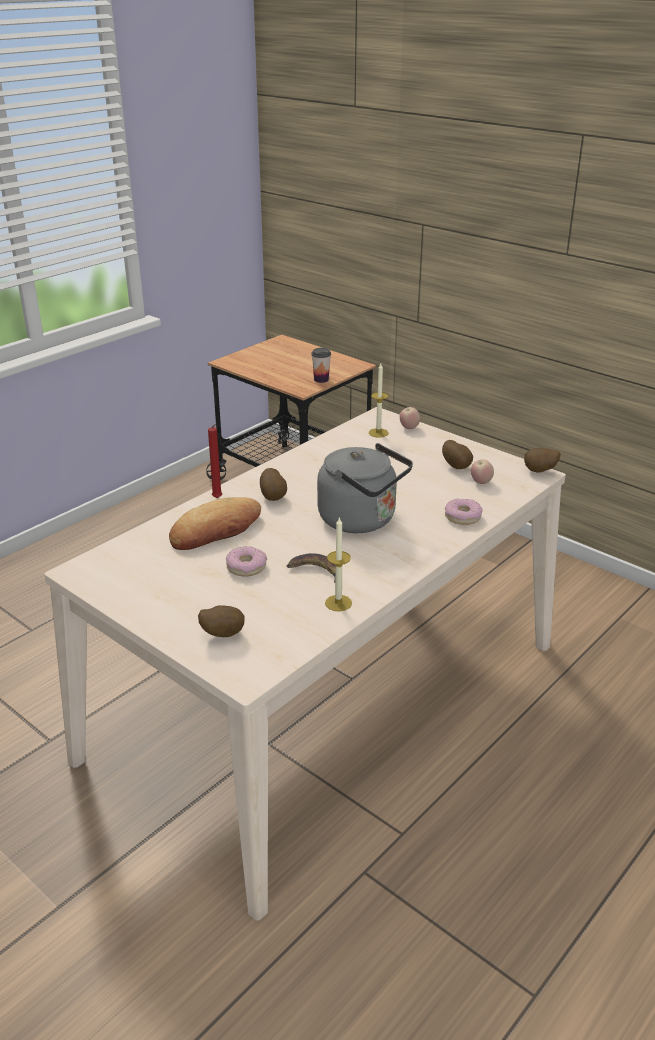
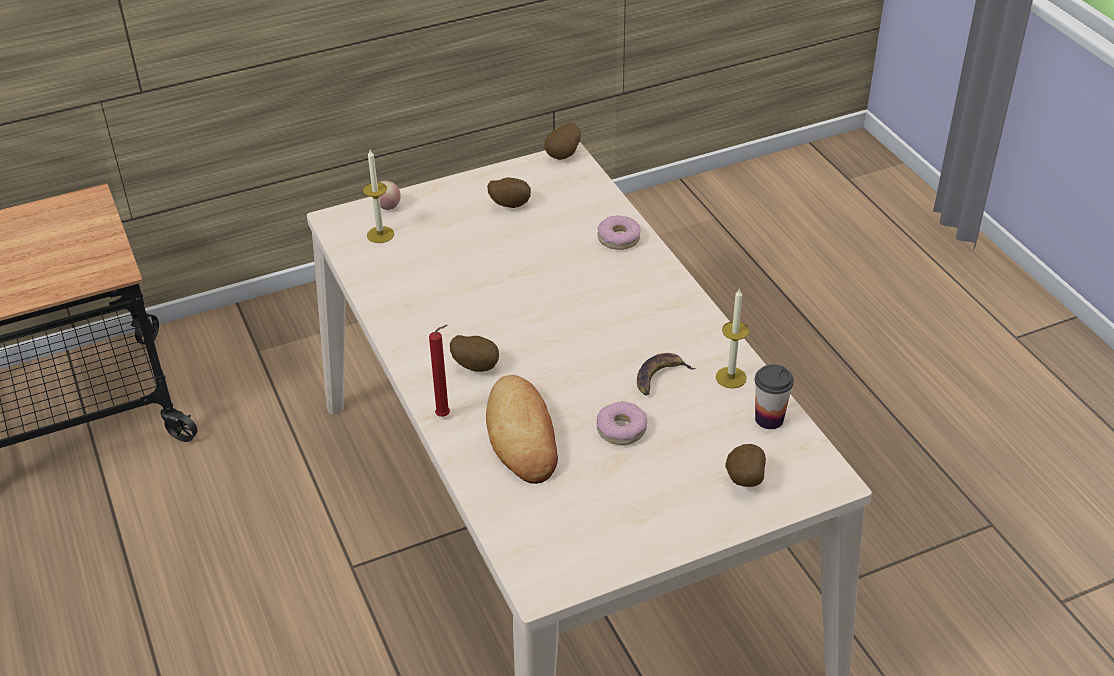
camera: 65 degrees left, 10 degrees up
cup [311,348,331,383] -> cup moved to [755,364,794,429]
grey kettle [317,443,413,533] -> none
apple [471,459,494,484] -> none

